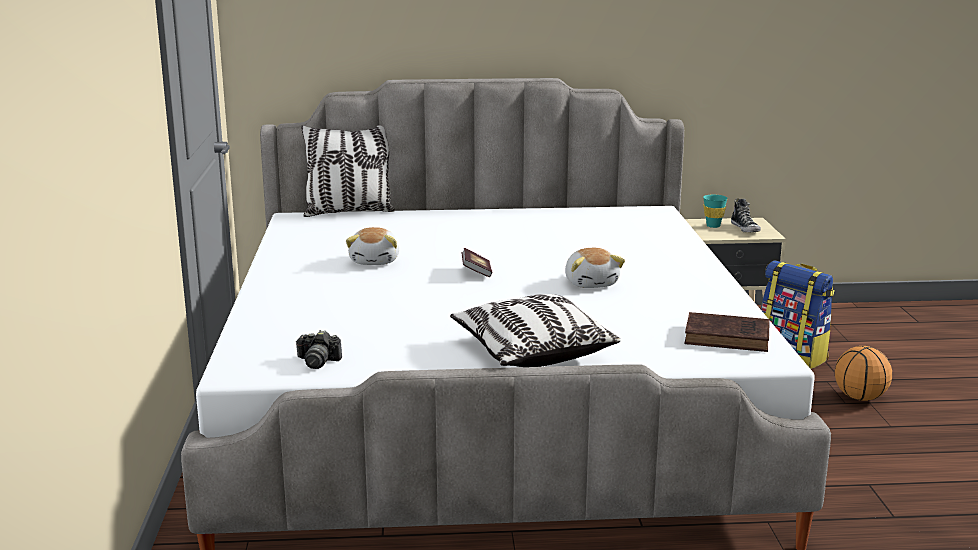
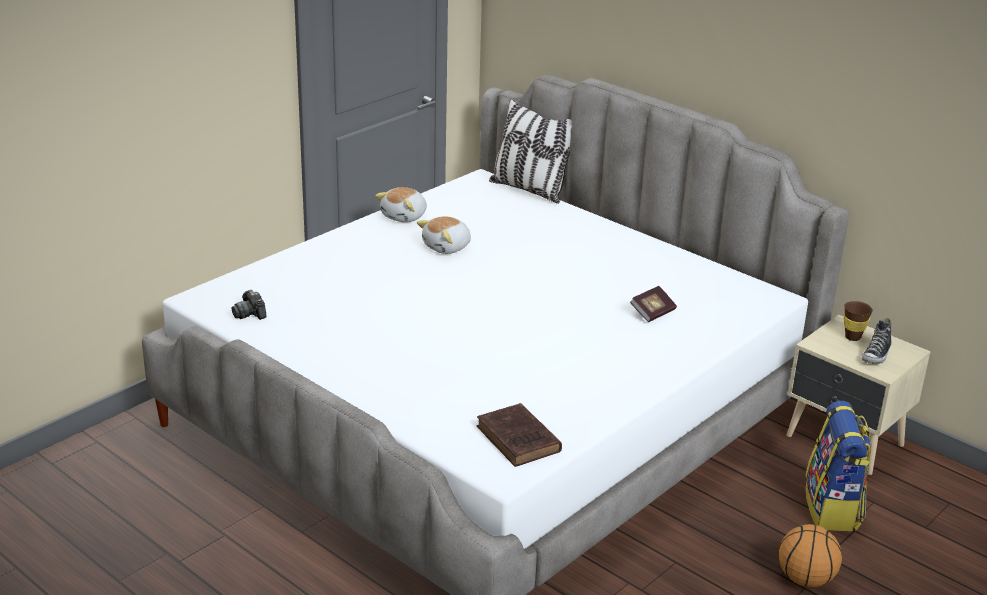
camera: 45 degrees right, 10 degrees up
pillow [450,294,621,367] -> none
book [461,248,492,277] -> book moved to [630,286,677,322]
plush toy [565,248,625,288] -> plush toy moved to [375,187,427,223]
turquoise cup [703,194,728,228] -> brown cup [844,301,873,341]

